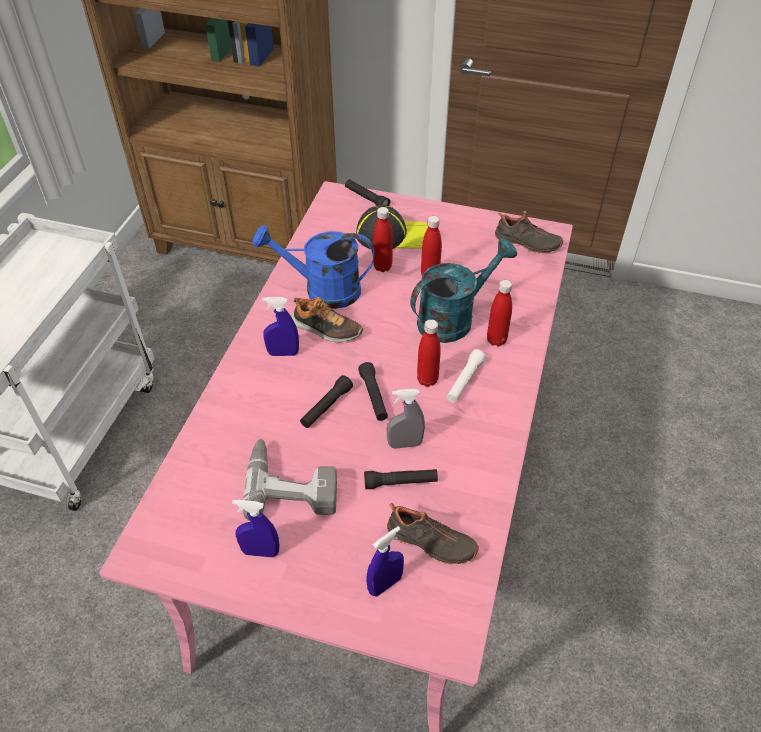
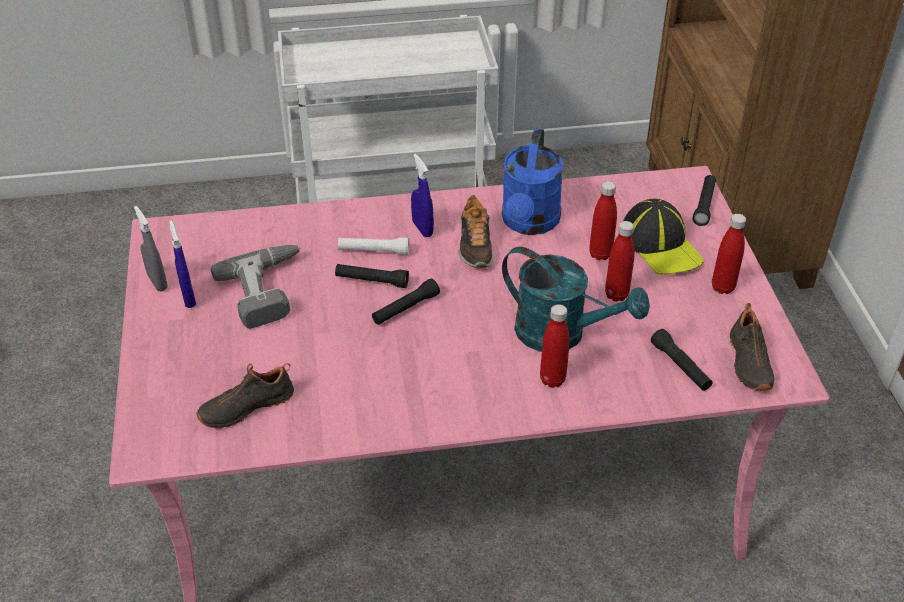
camera: 65 degrees right, 5 degrees down
blue watering can [253,225,375,309] -> blue watering can turned 150 degrees counterclockwise [502,128,564,235]
black flashlight [364,469,438,489] -> black flashlight moved to [651,329,713,391]
blue spray bottle [366,526,404,597] -> none
grey spray bottle [387,389,425,449] -> grey spray bottle moved to [134,206,168,291]
black shoe [387,503,479,564] -> black shoe turned 60 degrees clockwise [196,363,294,429]
red bottle [417,319,441,387] -> red bottle moved to [712,214,746,294]
white flashlight [447,349,486,403] -> white flashlight moved to [338,237,409,255]

